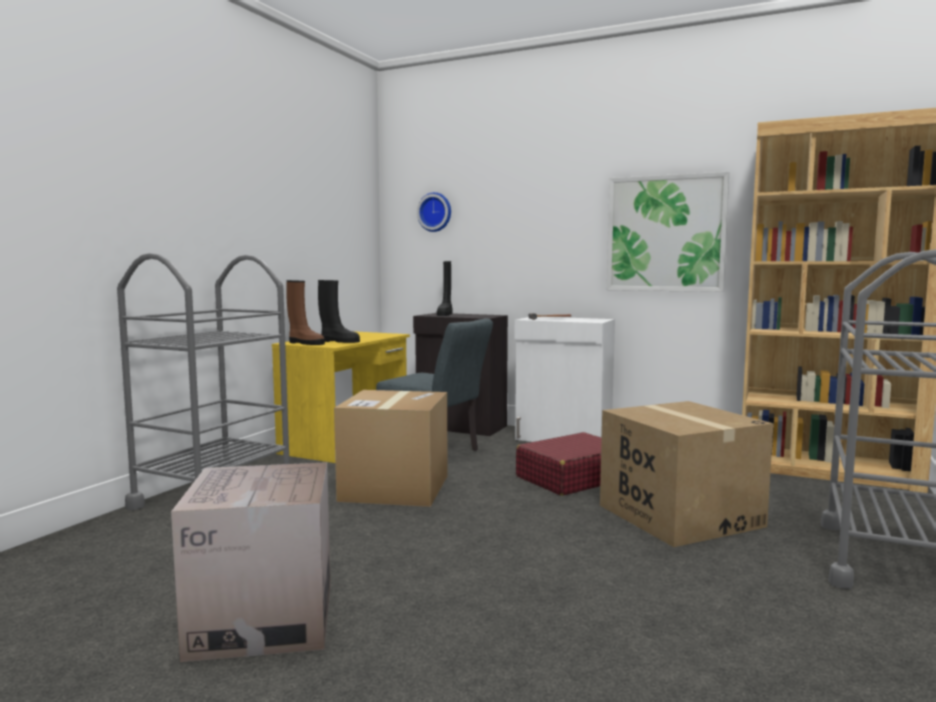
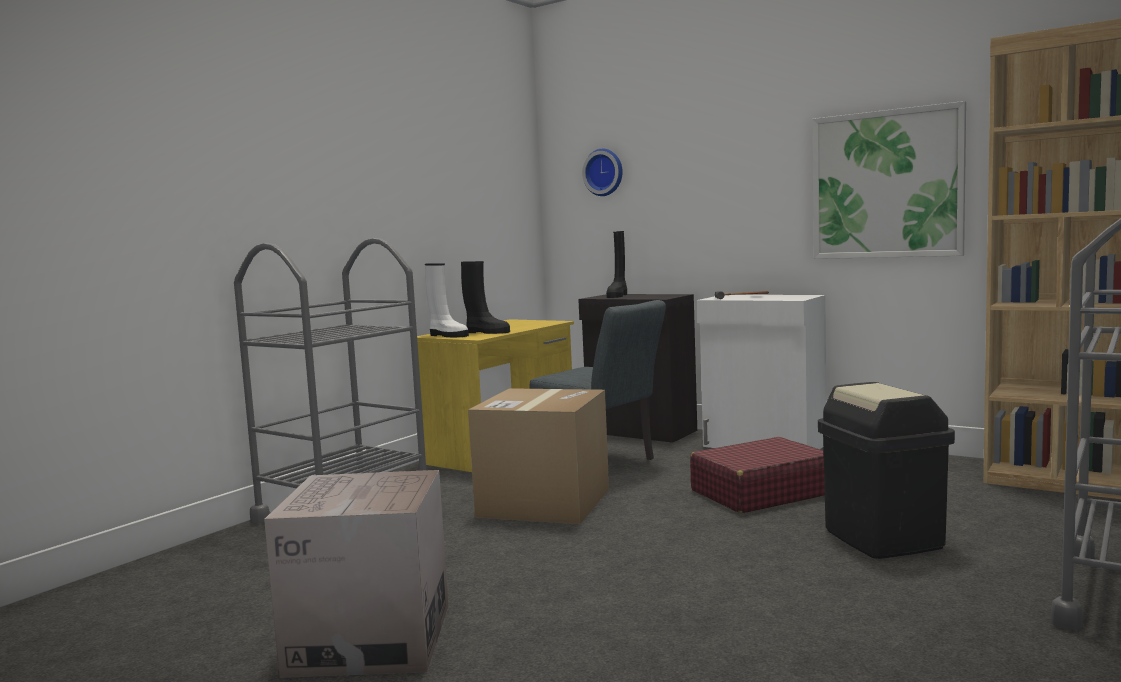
camera: 10 degrees right, 0 degrees up
brown boot [286,280,325,345] -> white boot [425,263,469,337]
cardboard box [600,401,773,547] -> black trash can [818,382,955,559]

